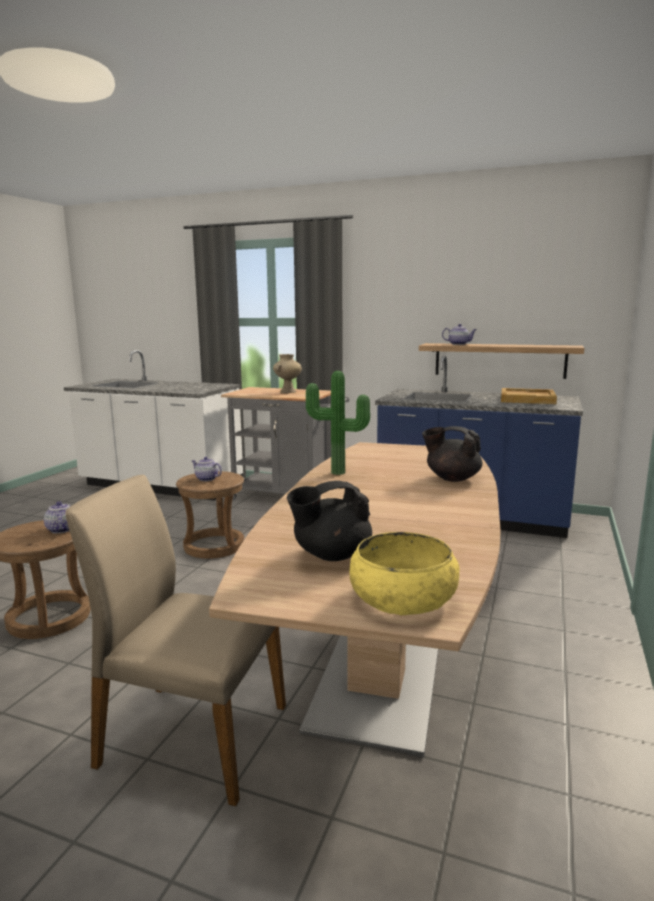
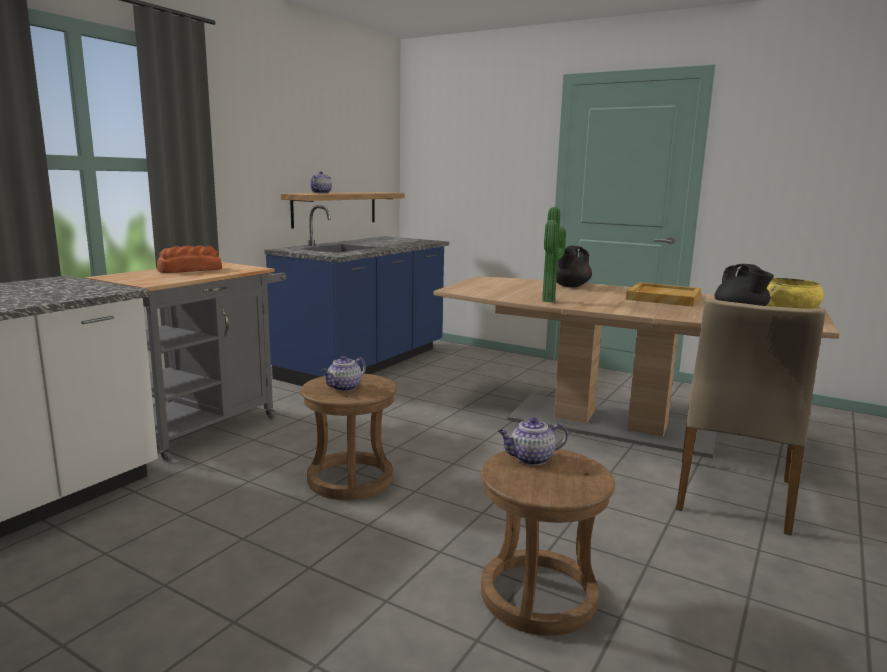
camera: 80 degrees left, 0 degrees up
beige vase [273,354,302,393] -> bread [157,245,222,273]
beige tray [501,388,557,404] -> beige tray moved to [626,282,701,307]

